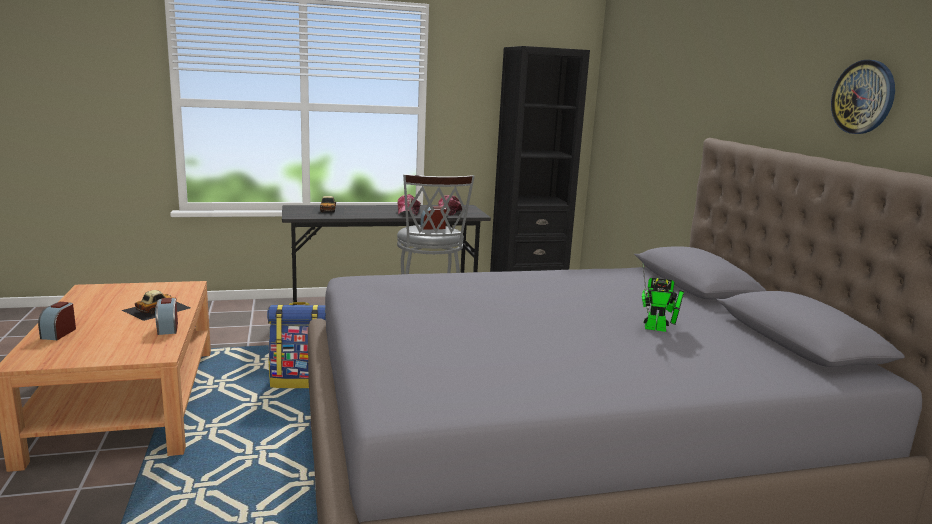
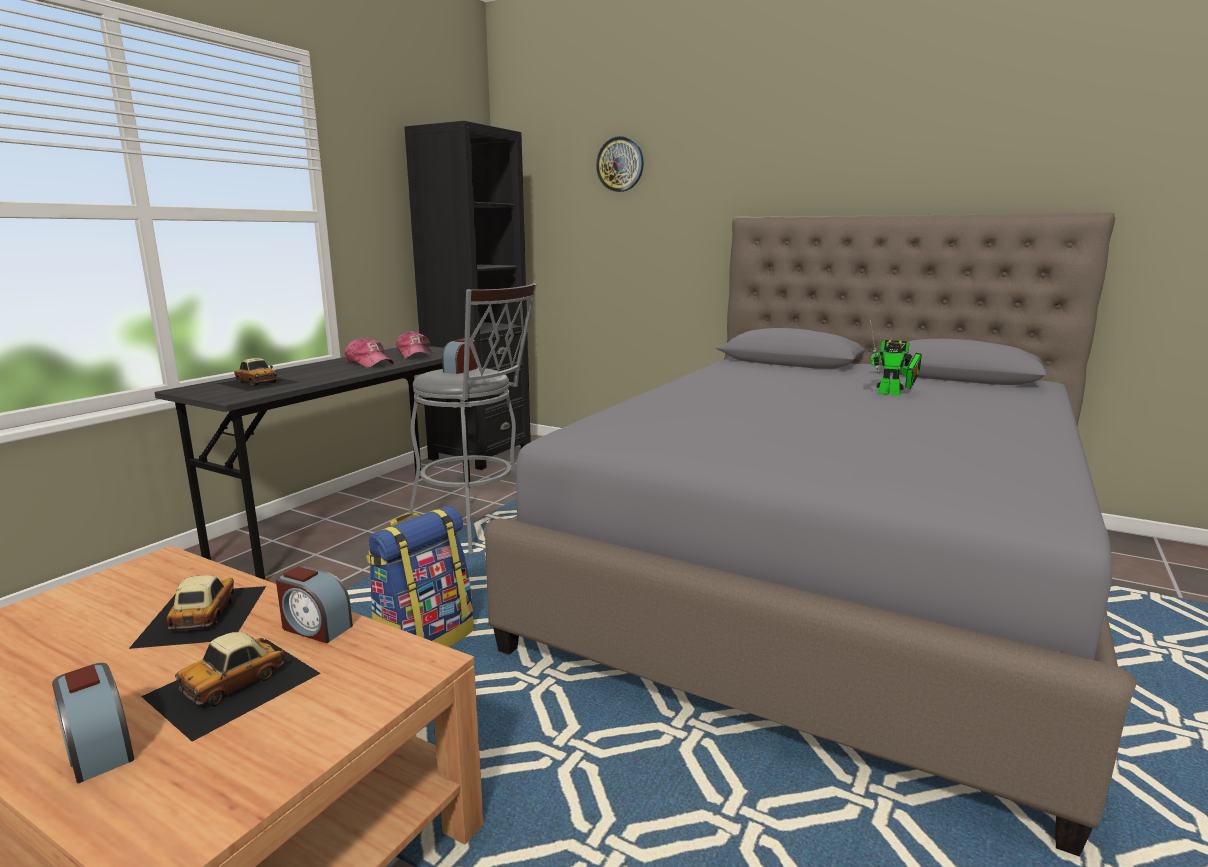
camera: 45 degrees left, 0 degrees up
toy robot [642,263,685,332] -> toy robot turned 60 degrees clockwise [870,320,922,396]
wall clock [831,60,895,134] -> wall clock moved to [596,136,644,192]
none -> toy car [141,632,321,742]

